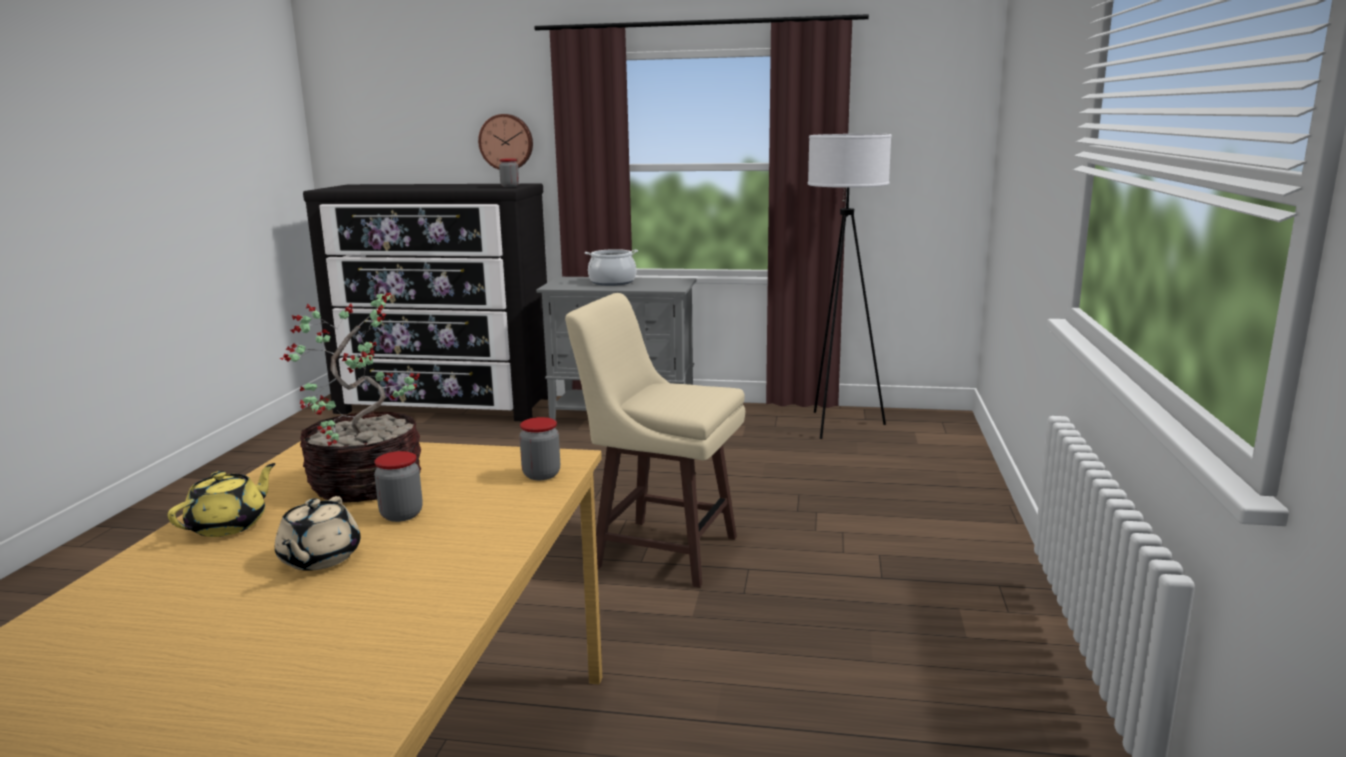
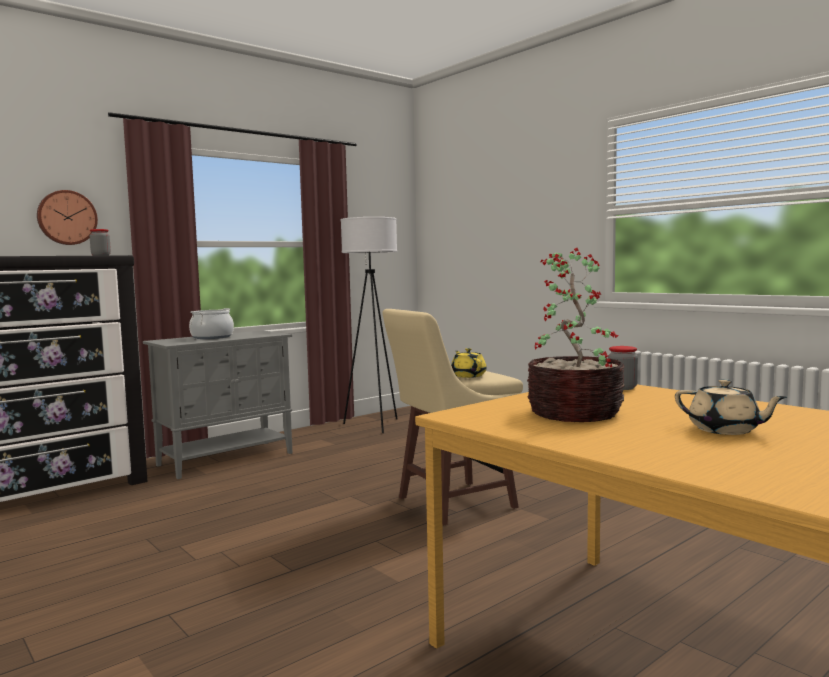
camera: 50 degrees left, 10 degrees down
yellow teapot [168,463,276,537] -> yellow teapot moved to [451,348,487,378]
jar [374,451,423,522] -> none

